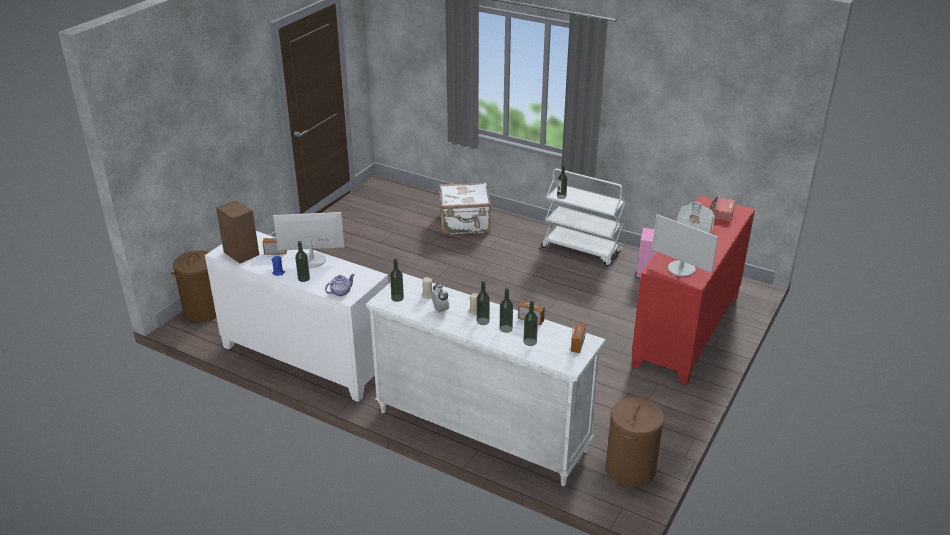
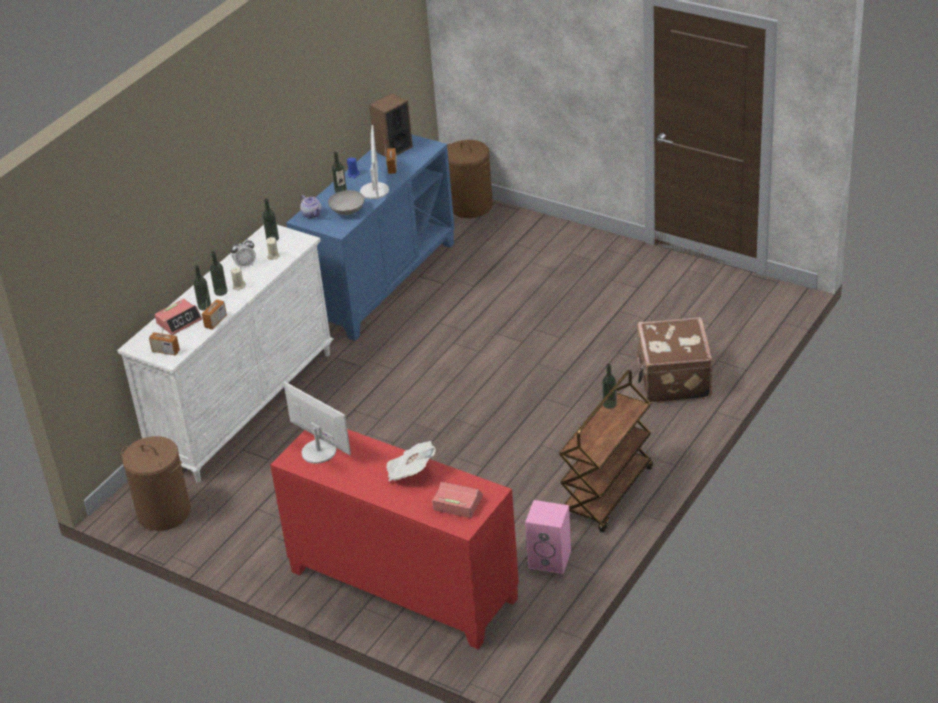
camera: 95 degrees right, 5 degrees up
white cabinet [205,231,389,402] -> blue cabinet [286,134,455,341]
white suitcase [439,182,491,235] -> brown suitcase [635,317,712,404]
bottle [523,301,538,346] -> alarm clock [155,299,202,335]
white cart [541,168,626,266] -> brown cart [559,370,653,532]
monitor [652,214,718,277] -> monitor turned 90 degrees clockwise [284,382,351,464]
none -> grey bowl [328,190,365,215]

